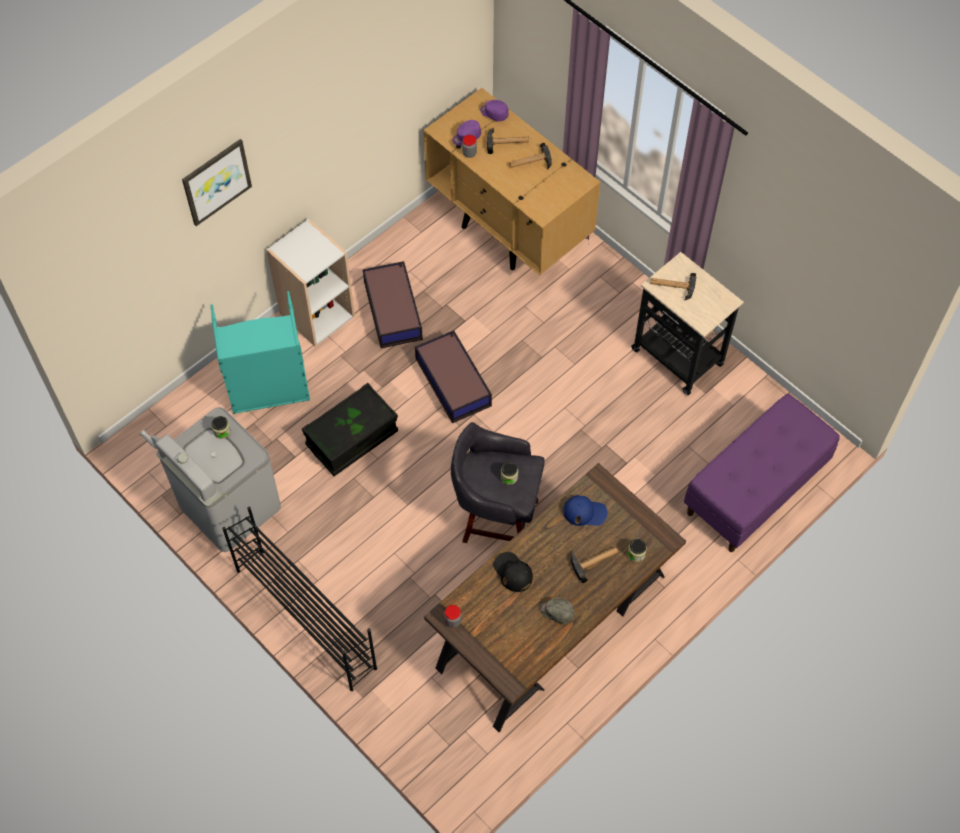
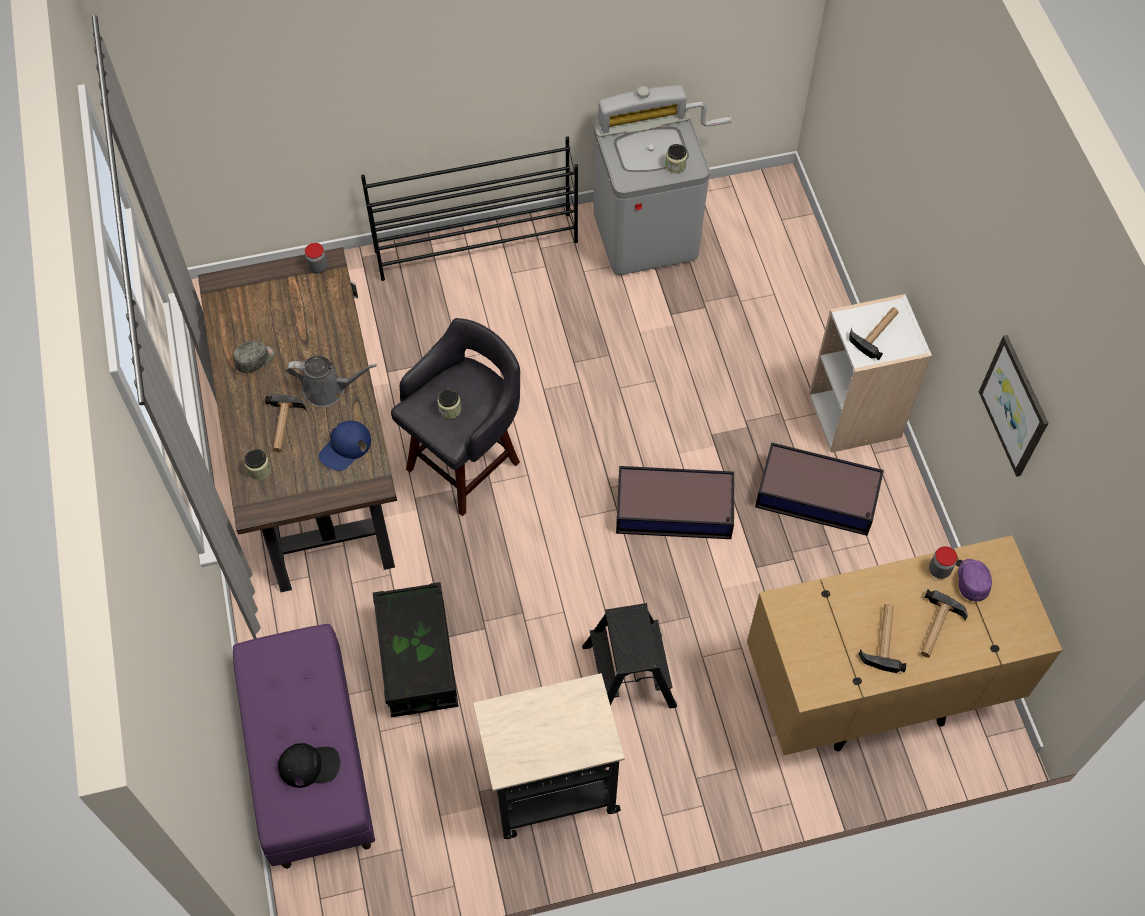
camera: 120 degrees right, 0 degrees up
picture [182,139,252,226] -> picture moved to [979,335,1048,477]
turquoise laundry basket [210,291,310,414] -> none
black storage box [302,383,398,476] -> black storage box moved to [373,582,459,717]
purple cap [480,100,509,121] -> none
black cap [493,552,533,592] -> black cap moved to [278,743,340,788]
hammer [650,273,696,300] -> hammer moved to [849,307,898,360]
none -> grey watering can [286,356,377,407]
none -> black step ladder [582,603,677,708]

